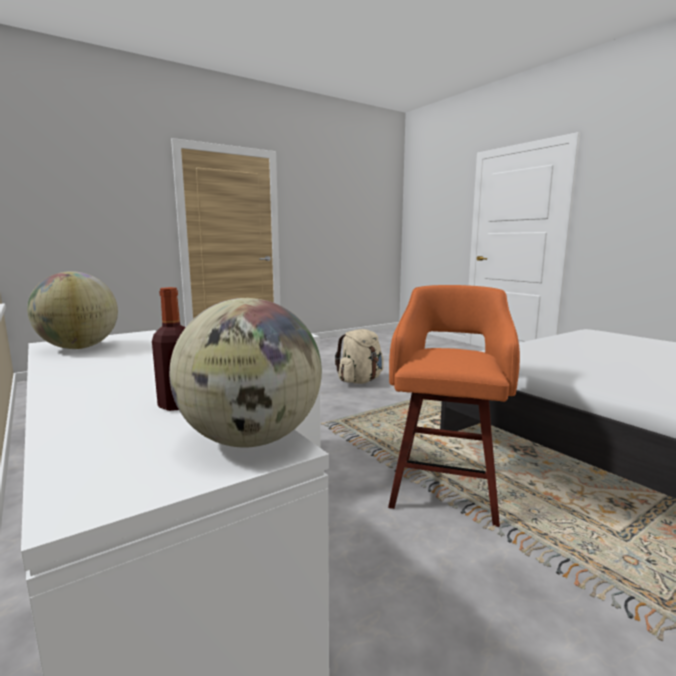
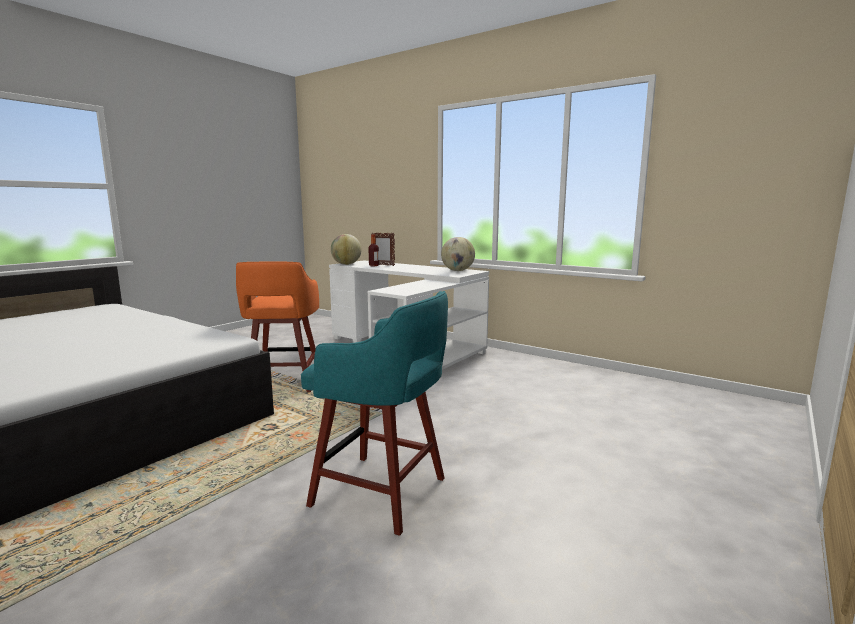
camera: 160 degrees right, 0 degrees up
beige backpack [335,329,383,384] -> turquoise stool [301,291,448,536]
none -> picture frame [371,233,395,266]

